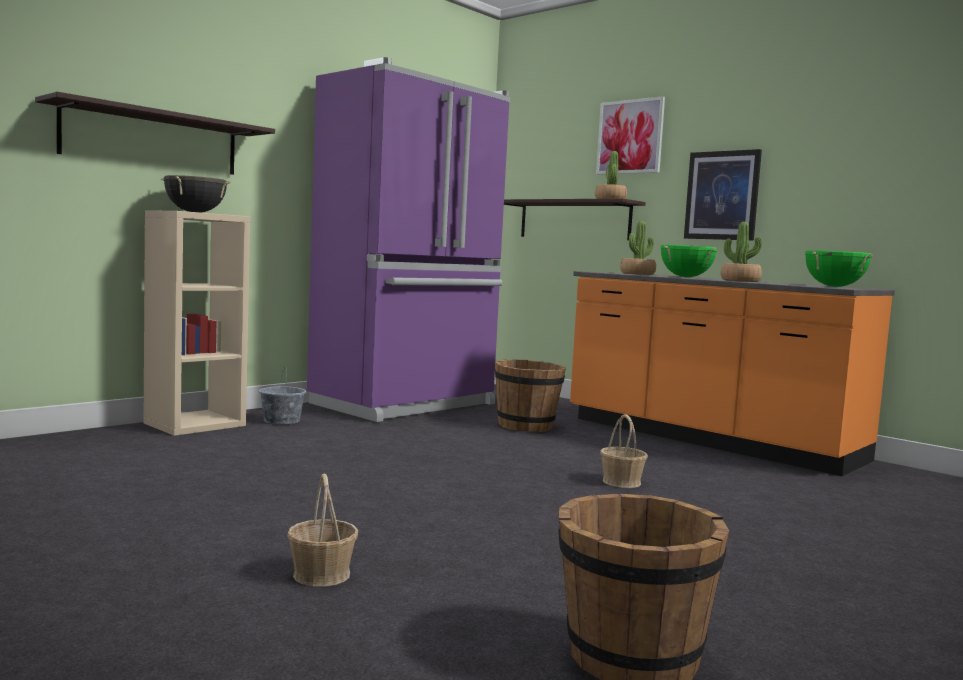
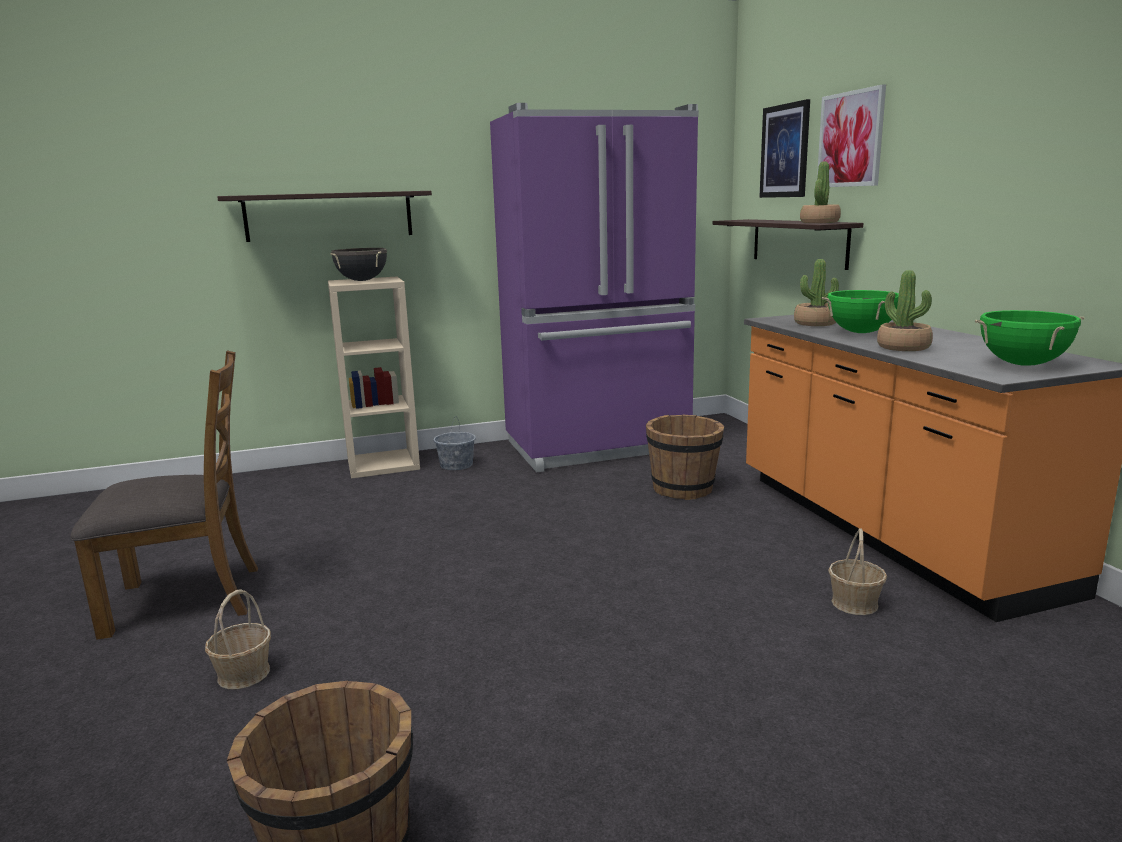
camera: 30 degrees right, 10 degrees up
basket [600,414,648,488] -> basket moved to [828,528,887,615]
picture [684,149,762,241] -> picture moved to [759,99,810,198]
none -> brown chair [70,351,258,640]

